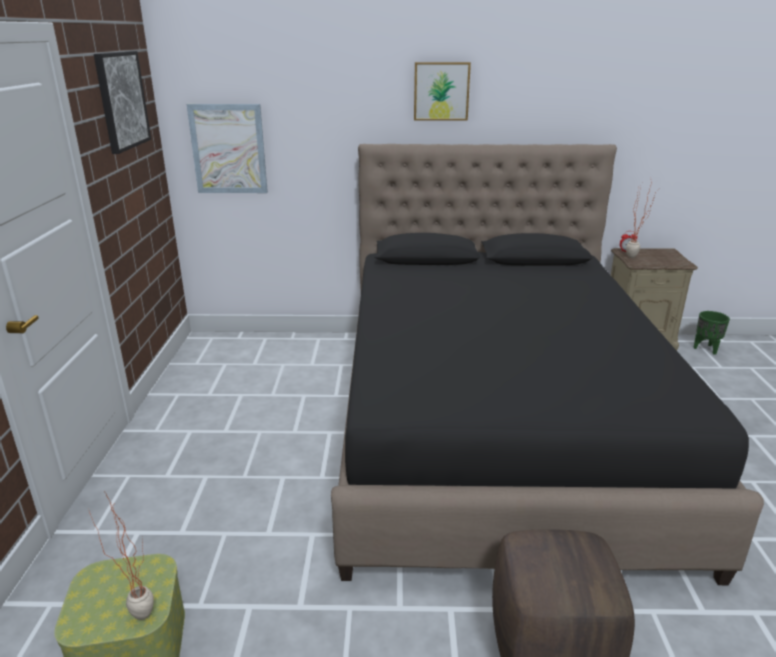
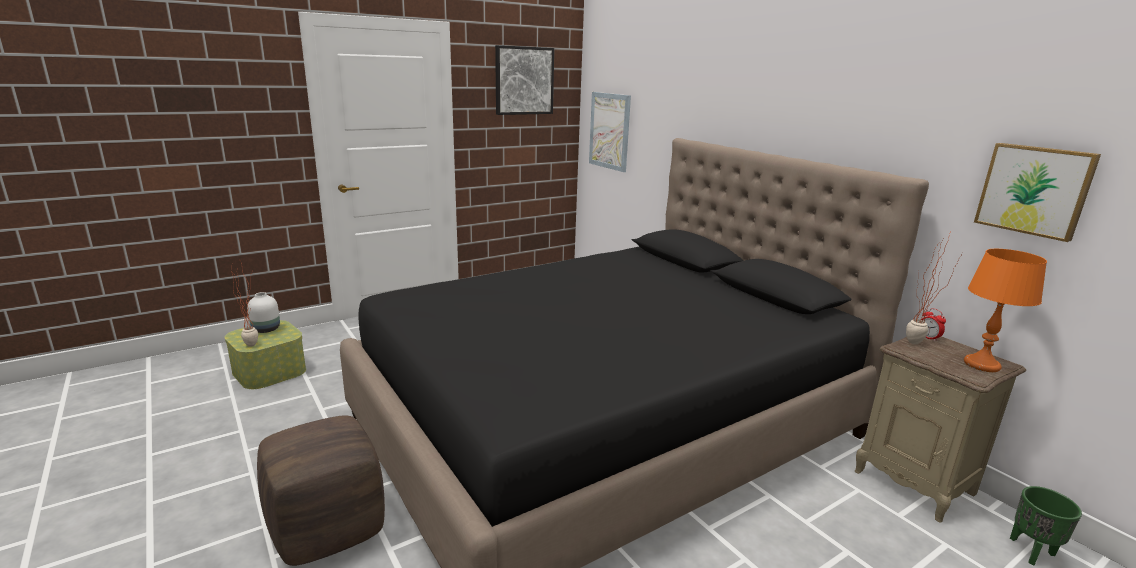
camera: 55 degrees right, 5 degrees down
picture [414,62,471,121] -> picture moved to [974,143,1101,242]
none -> white vase [247,292,280,333]
none -> orange table lamp [964,249,1047,372]

